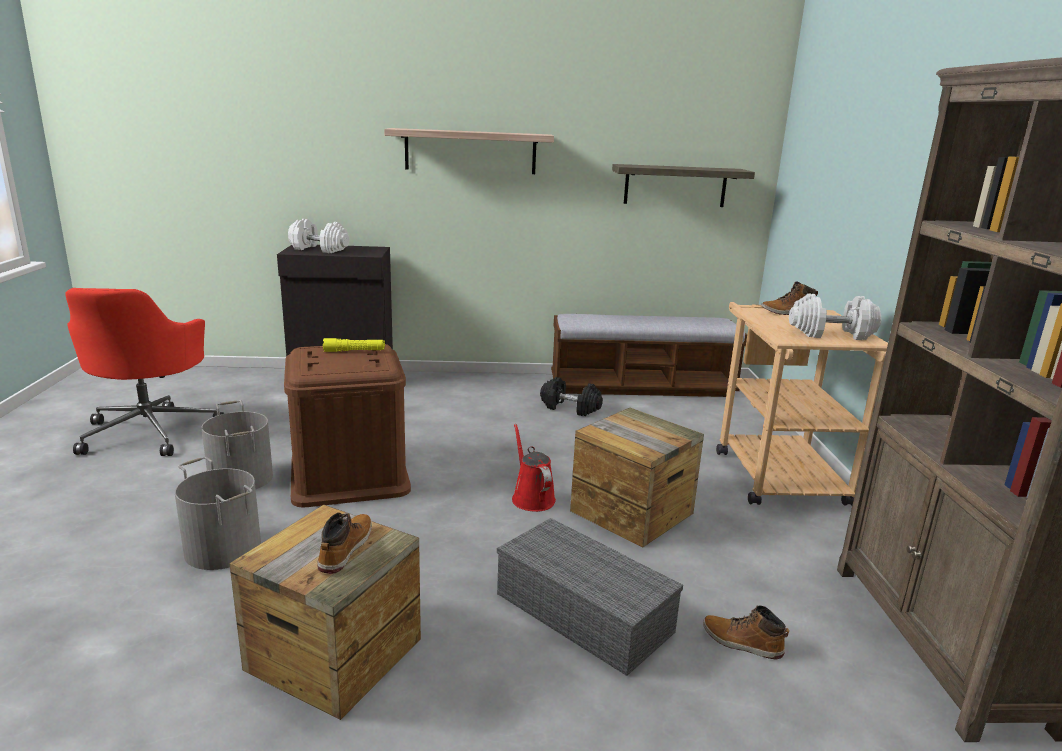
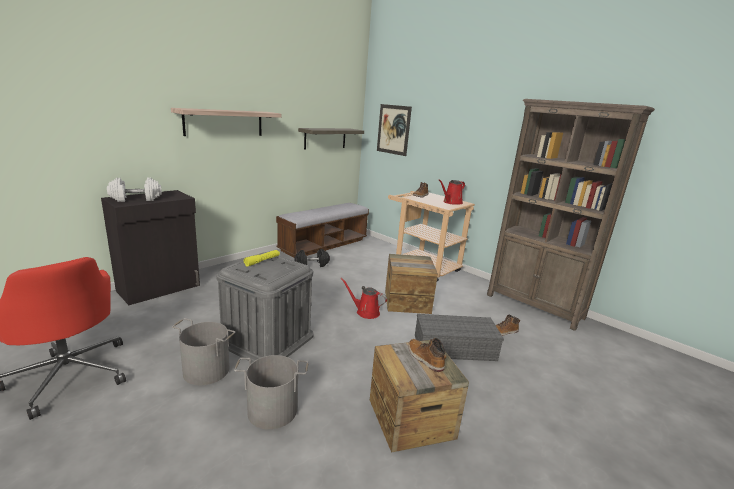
camera: 45 degrees left, 0 degrees up
brown storage box [284,344,411,507] -> grey storage box [216,252,314,362]
white dumbbell [789,293,882,340] -> red watering can [439,180,465,204]
none -> picture [377,104,412,156]

